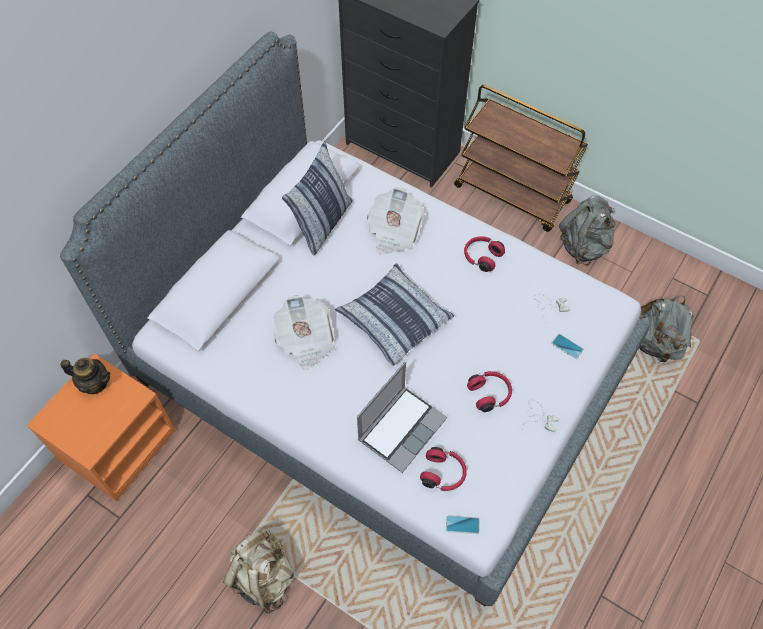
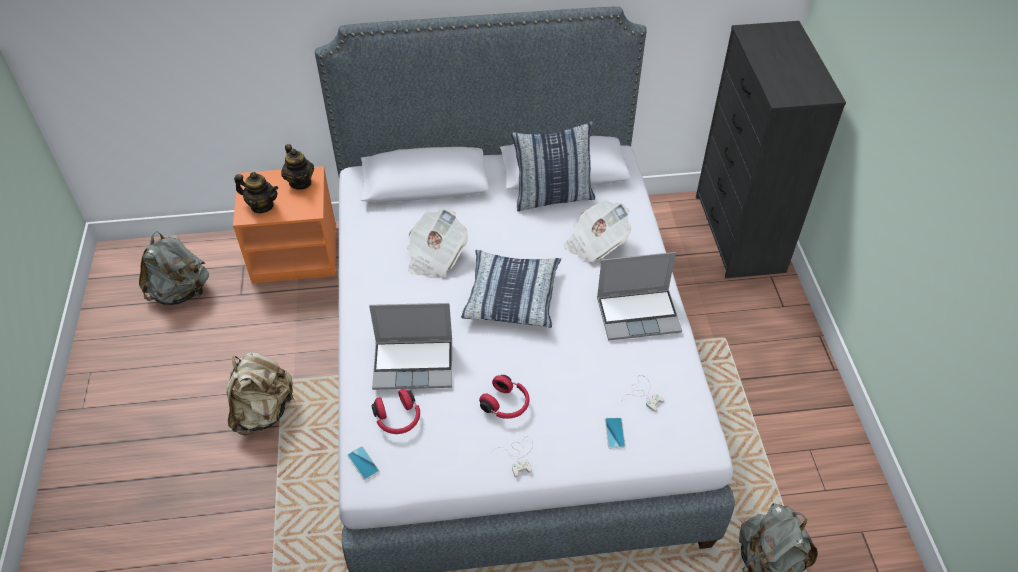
camera: 50 degrees right, 10 degrees down
brown cart [454,85,588,232] -> none
red headphones [464,236,505,272] -> laptop [597,252,682,341]
grey backpack [559,196,616,265] -> grey backpack moved to [139,231,209,305]
none -> teapot [234,172,278,213]

